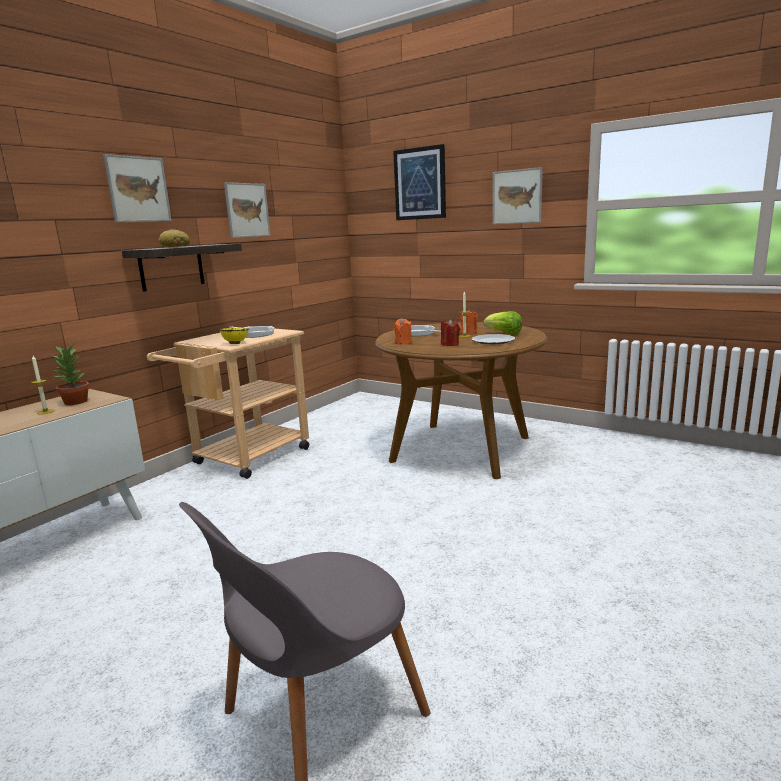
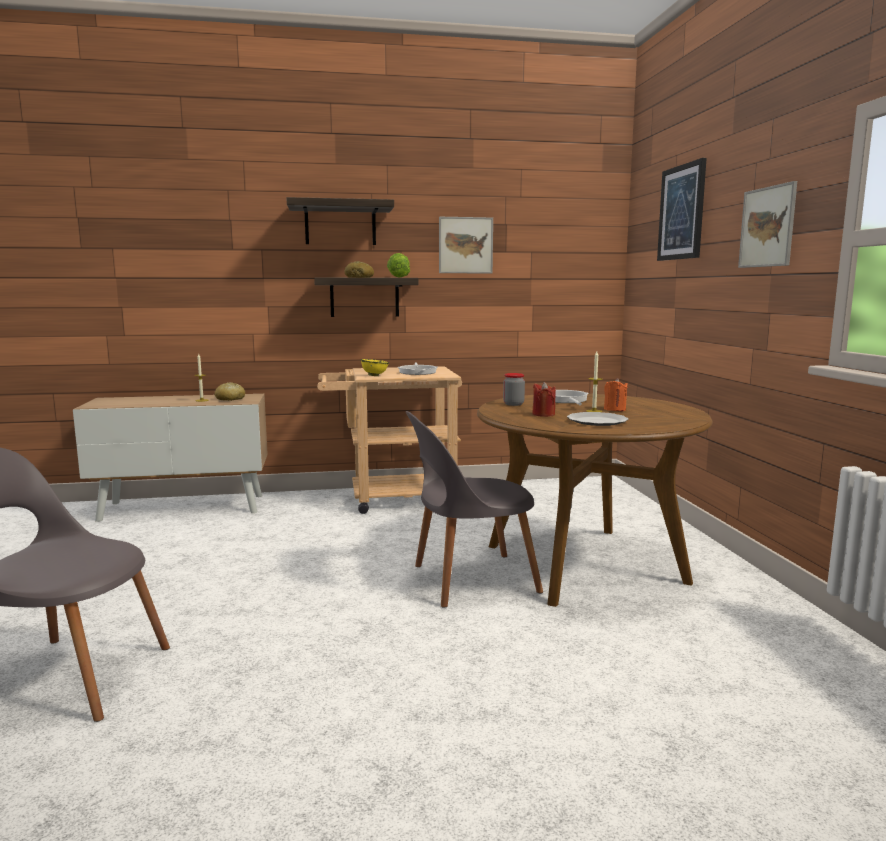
camera: 45 degrees right, 5 degrees down
potted plant [52,344,89,405] -> bread [215,383,246,401]
picture [103,154,172,222] -> shelf [287,197,394,245]
orange candle [394,318,412,344] -> jar [503,373,525,406]
lettuce [483,311,522,335] -> lettuce moved to [387,253,410,278]
none -> grey chair [406,411,543,608]

